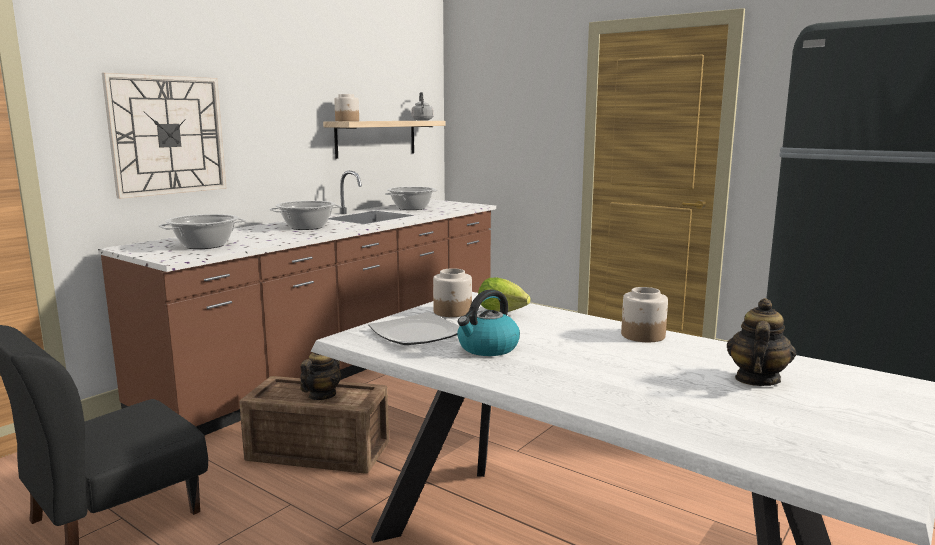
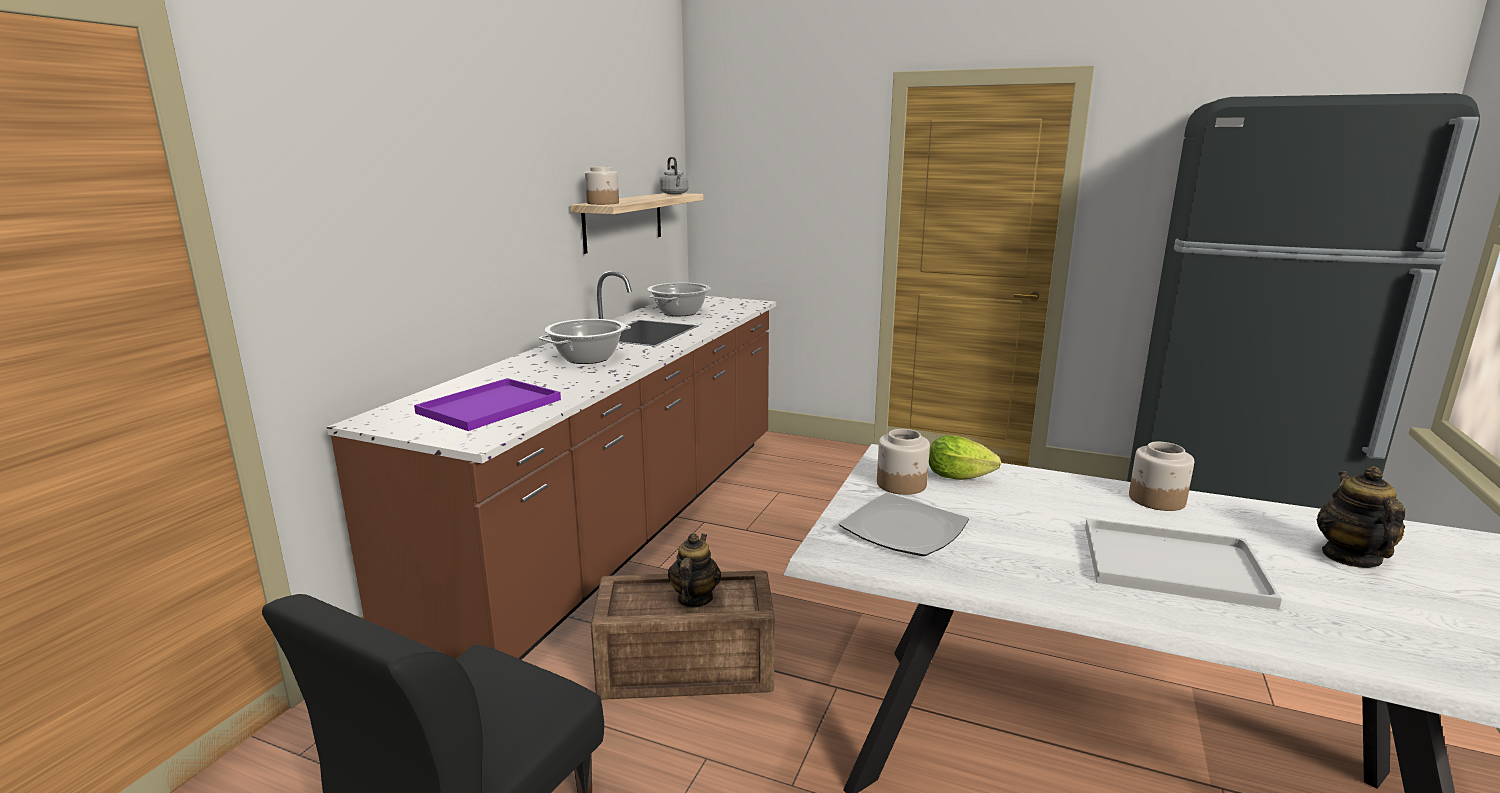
camera: 15 degrees left, 5 degrees up
wall clock [102,73,226,199] -> none
cooking pot [158,214,246,249] -> purple tray [414,378,561,431]
kettle [457,289,520,356] -> none
none -> white tray [1085,518,1282,610]

